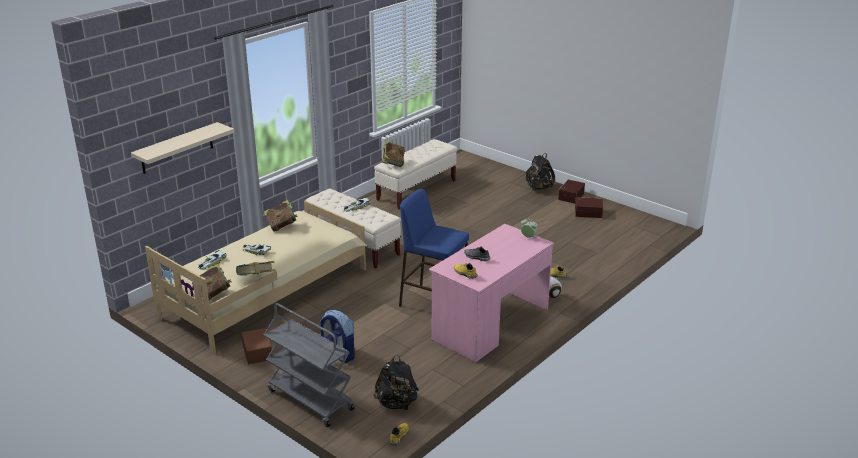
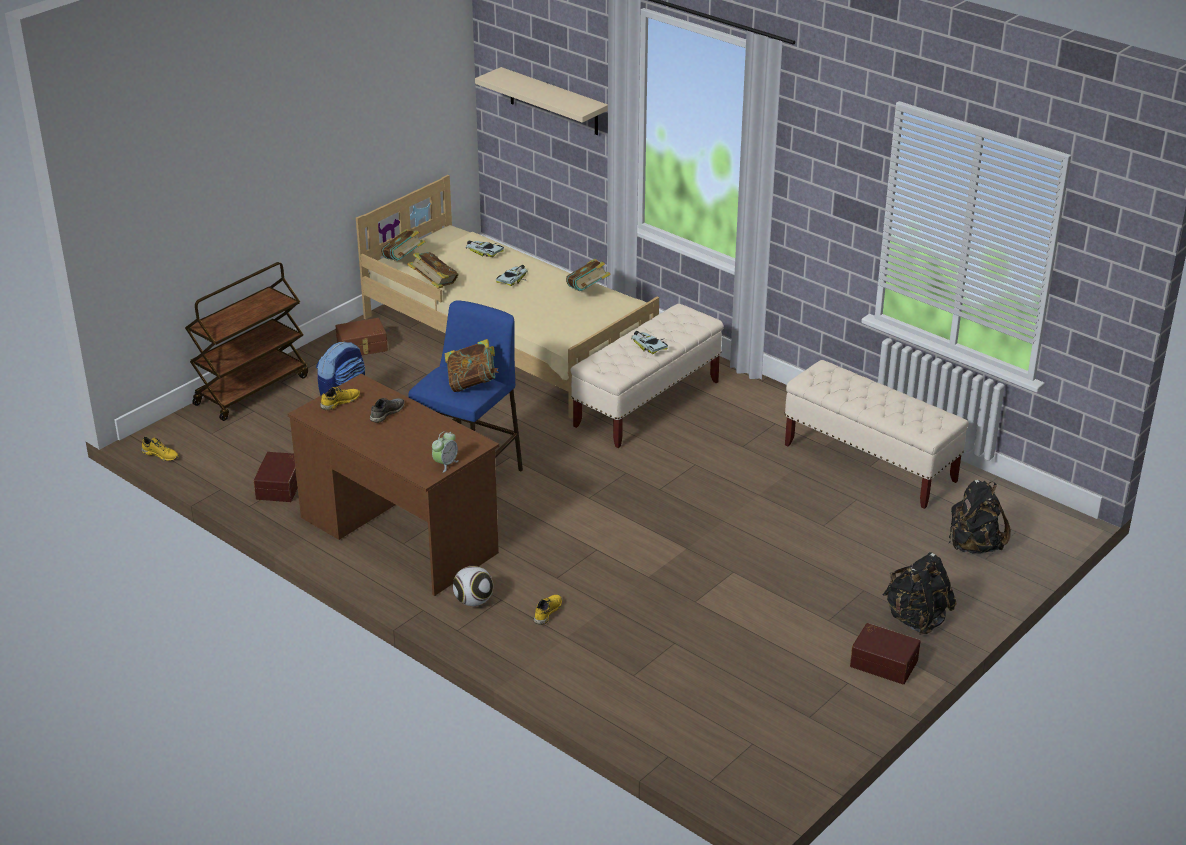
camera: 90 degrees right, 5 degrees up
grey cart [264,303,355,427] -> brown cart [185,262,308,421]
black backpack [373,355,419,410] -> black backpack moved to [949,480,1011,554]
book [382,140,405,167] -> book moved to [445,339,499,392]
pink desk [429,224,554,362] -> brown desk [287,374,499,596]
brown storage box [575,197,603,218] -> brown storage box moved to [254,452,298,502]

